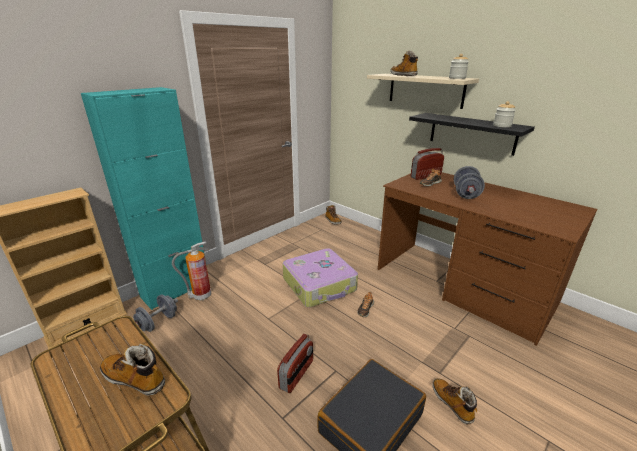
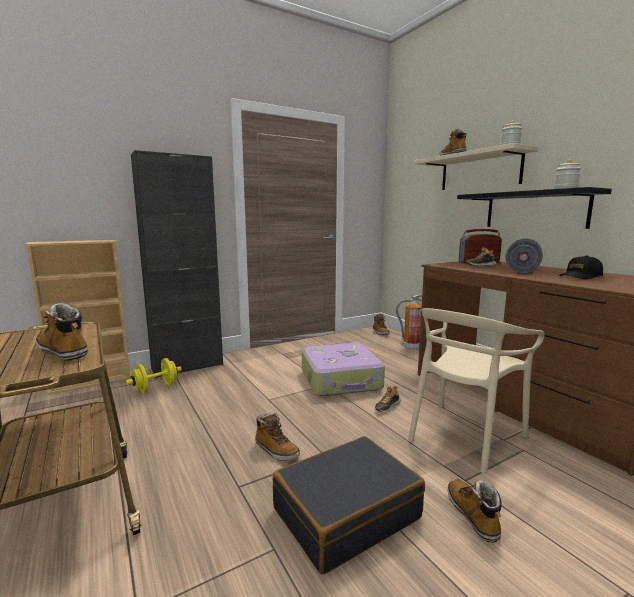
camera: 15 degrees right, 15 degrees down
turquoise cabinet [81,87,208,310] -> black cabinet [131,150,223,378]
grey dumbbell [133,295,178,332] -> yellow dumbbell [126,358,182,393]
fire extinguisher [172,241,211,301] -> fire extinguisher moved to [396,295,422,350]
radio [277,334,313,393] -> boot [255,412,300,461]
none -> beige chair [408,308,545,474]
none -> black cap [559,256,603,279]

